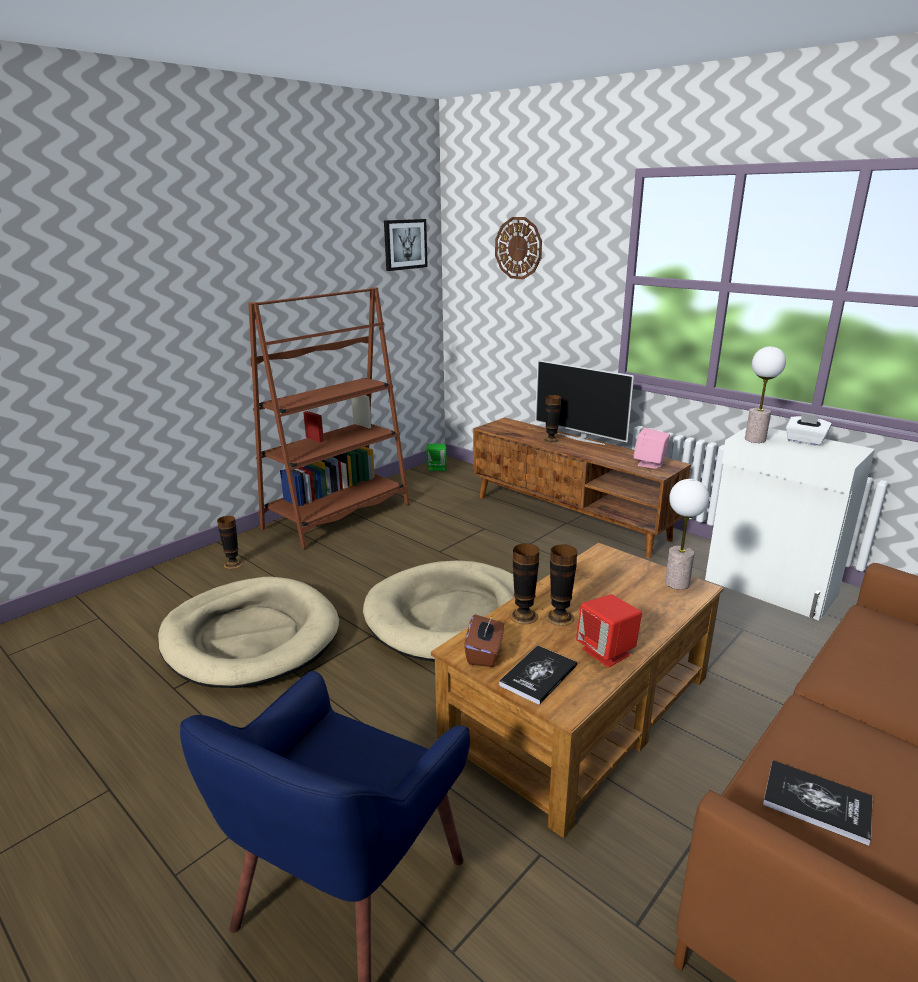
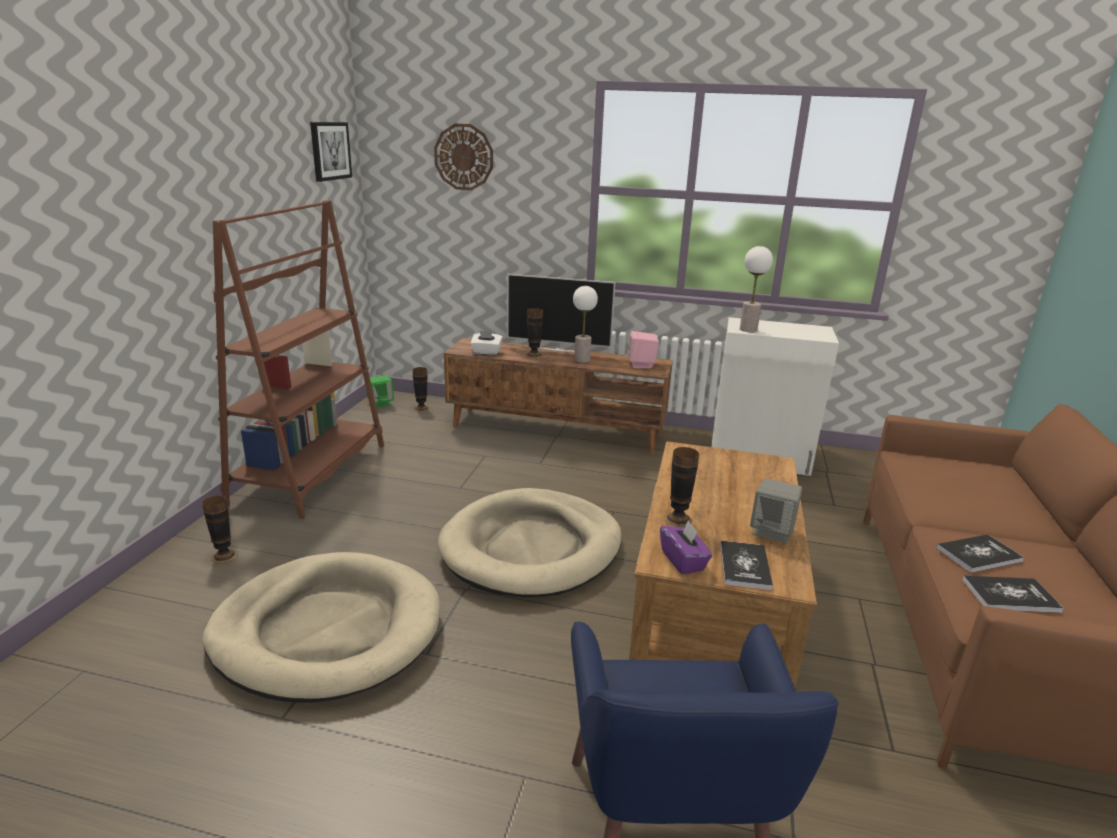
camera: 30 degrees left, 0 degrees up
brown tissue box [464,614,504,667] -> purple tissue box [660,520,712,574]
vase [546,544,577,626] -> vase moved to [413,367,430,412]
red speaker [576,594,642,667] -> grey speaker [750,478,802,543]
table lamp [665,479,709,590] -> table lamp moved to [573,286,598,363]
white tissue box [786,413,832,446] -> white tissue box moved to [471,331,503,355]
none -> book [936,534,1025,573]

